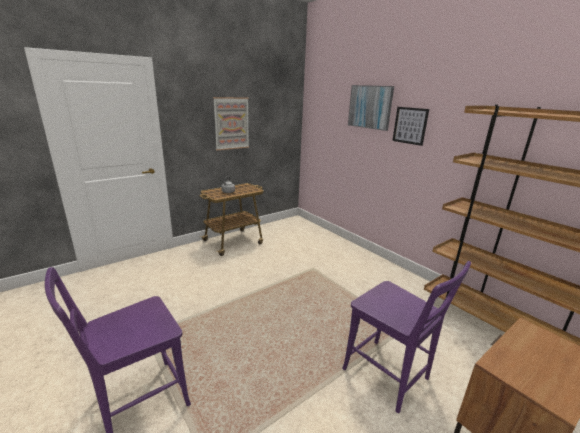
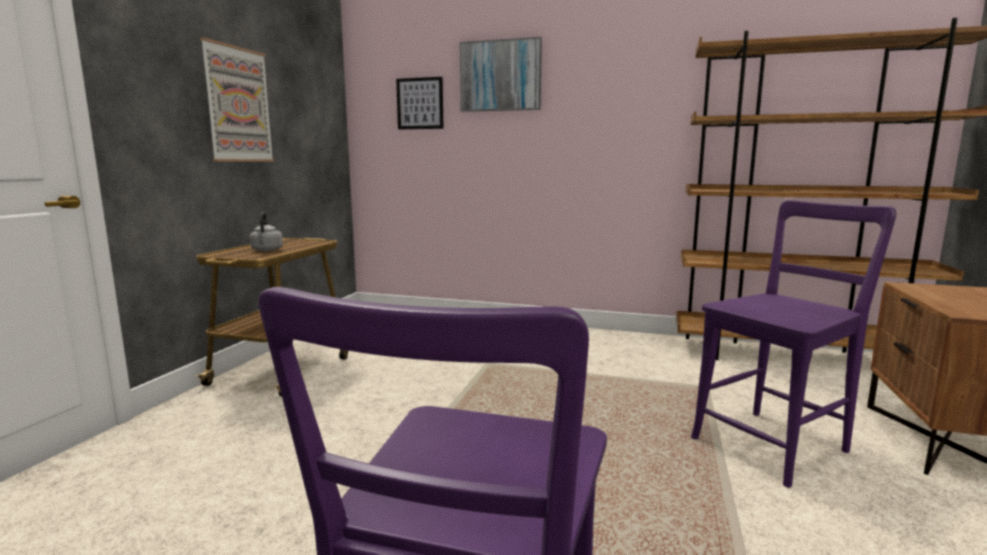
camera: 35 degrees left, 10 degrees down
purple chair [342,261,471,413] -> purple chair turned 45 degrees counterclockwise [691,200,896,488]
picture [392,107,429,146] -> picture moved to [396,77,444,129]

